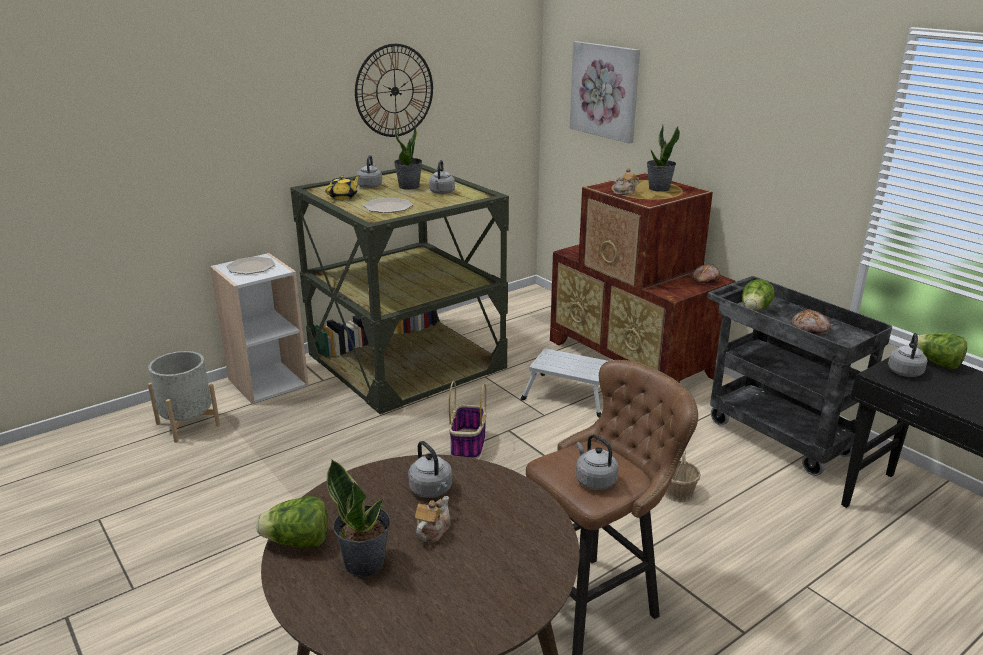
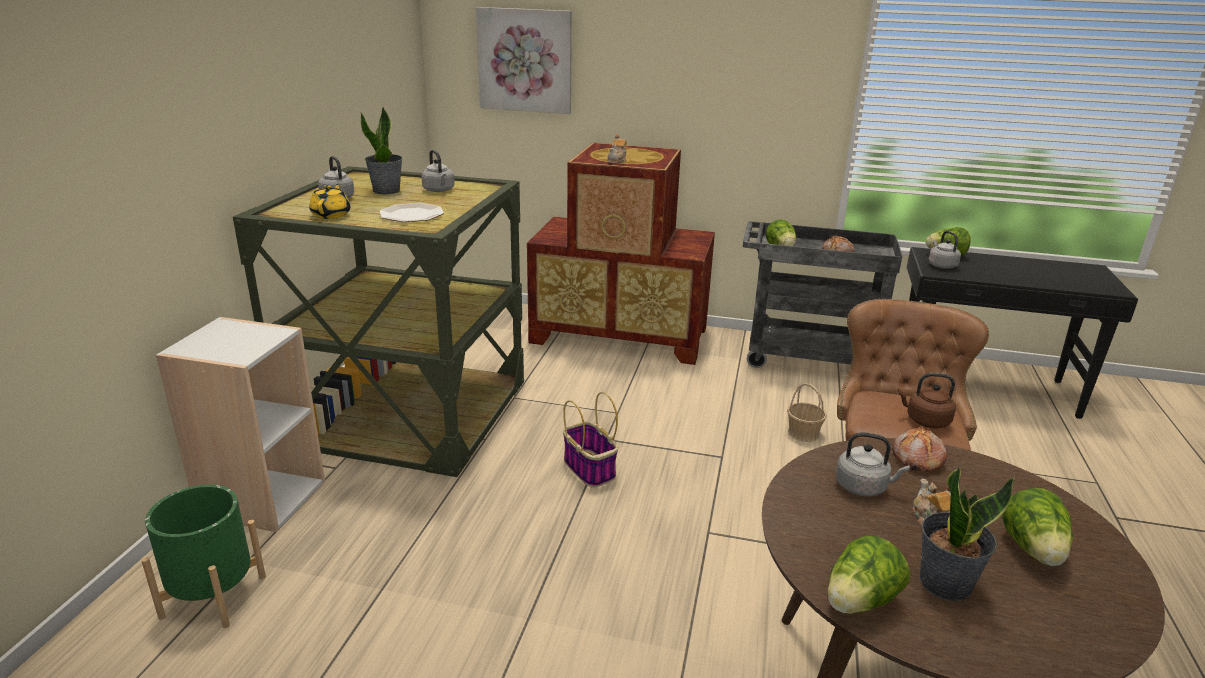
camera: 40 degrees left, 0 degrees up
grey planter [148,351,220,443] -> green planter [141,485,266,628]
plate [227,256,275,274] -> none
wall clock [355,44,433,137] -> none
white step ladder [520,348,608,418] -> none
grey kettle [576,434,618,490] -> brown kettle [898,373,956,428]
potted plant [647,125,680,192] -> none
bread [691,264,720,283] -> bread moved to [892,426,947,471]
none -> lettuce [1002,488,1073,566]

